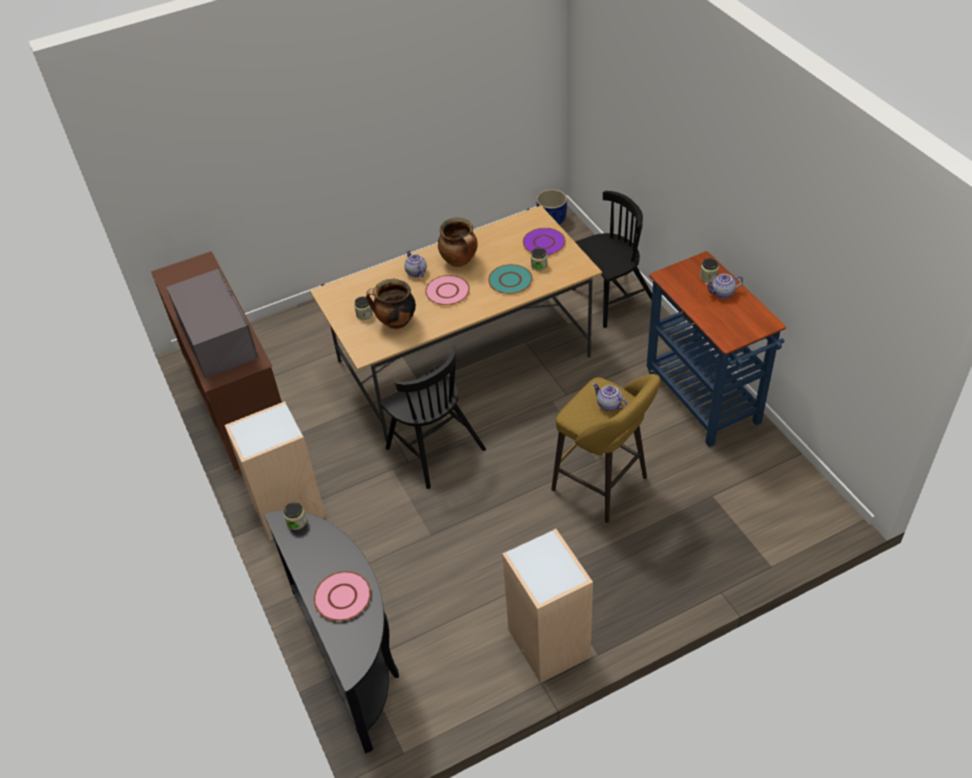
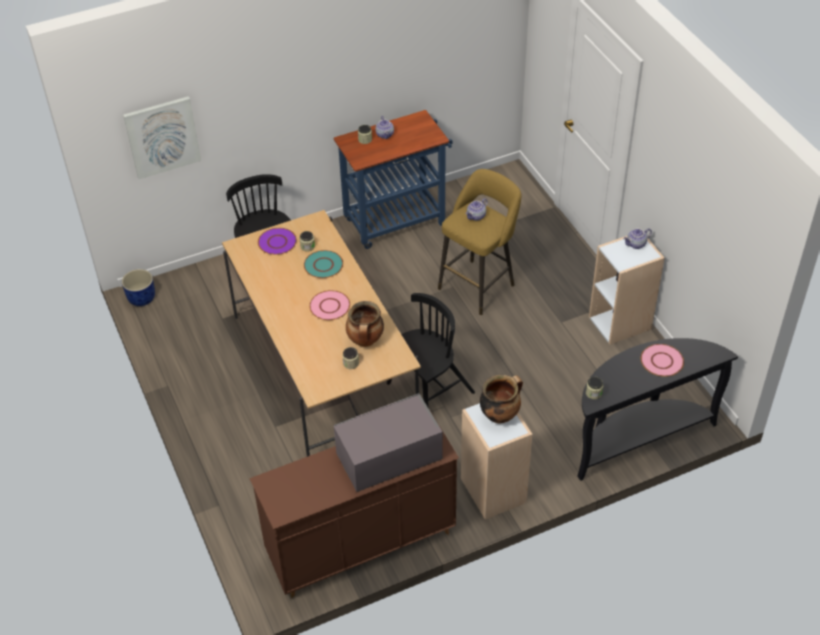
camera: 90 degrees left, 0 degrees up
teapot [404,250,427,277] -> teapot moved to [623,228,652,249]
cooking pot [438,218,478,267] -> cooking pot moved to [480,375,523,424]
none -> picture [123,96,201,179]

